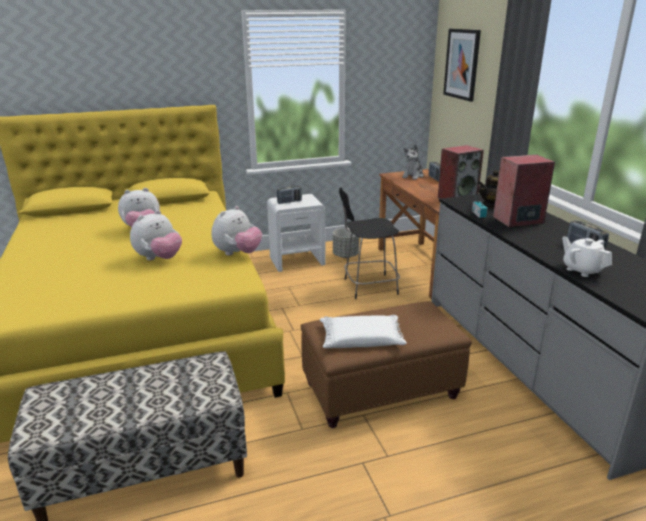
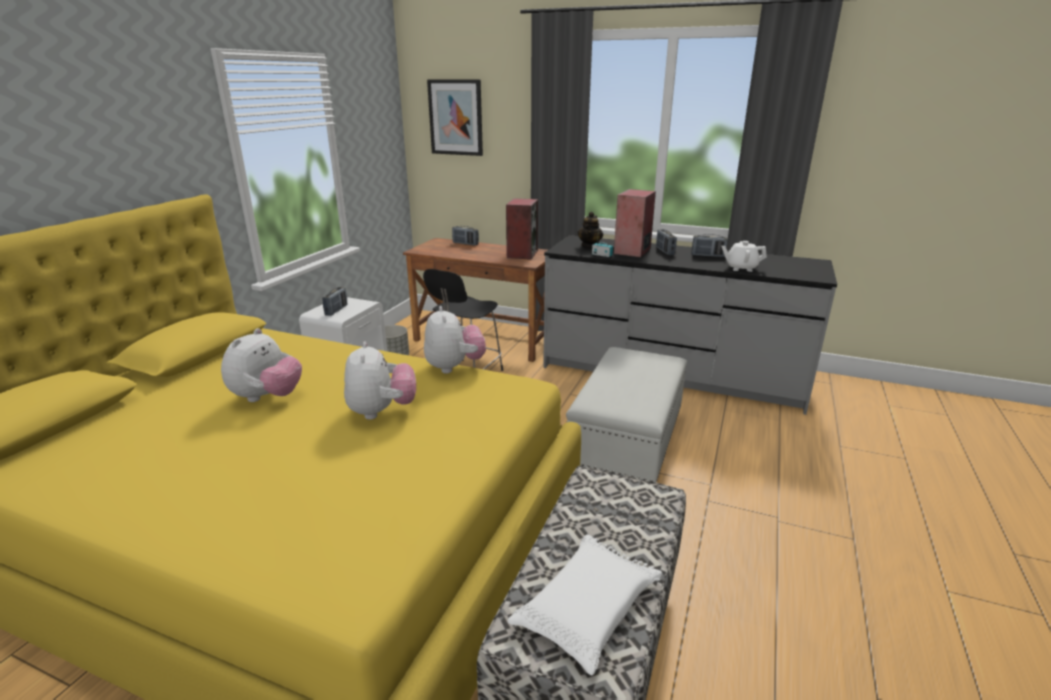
camera: 50 degrees left, 0 degrees up
brown ottoman [301,301,472,428] -> white ottoman [566,347,687,483]
white pillow [320,314,407,348] -> white pillow moved to [508,535,662,676]
plush toy [402,144,424,180] -> none
none -> radio [656,229,677,255]

